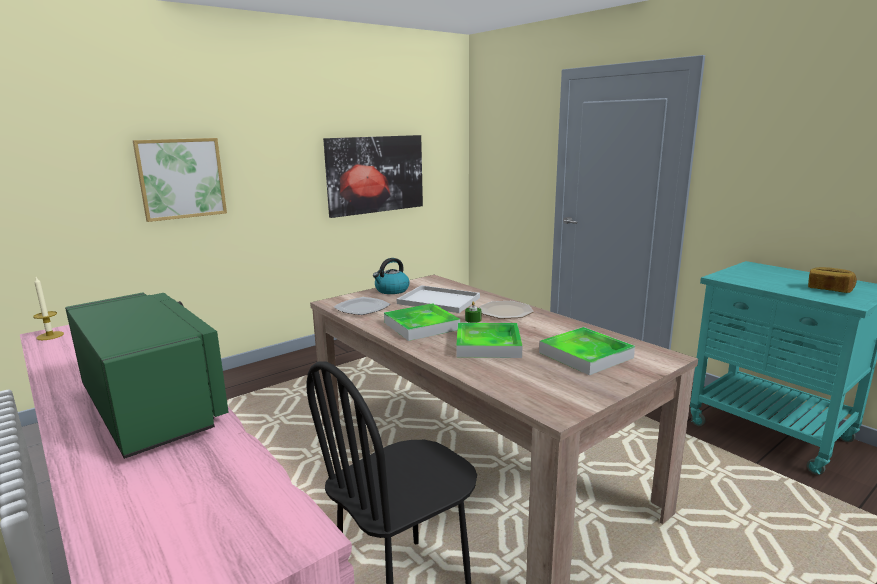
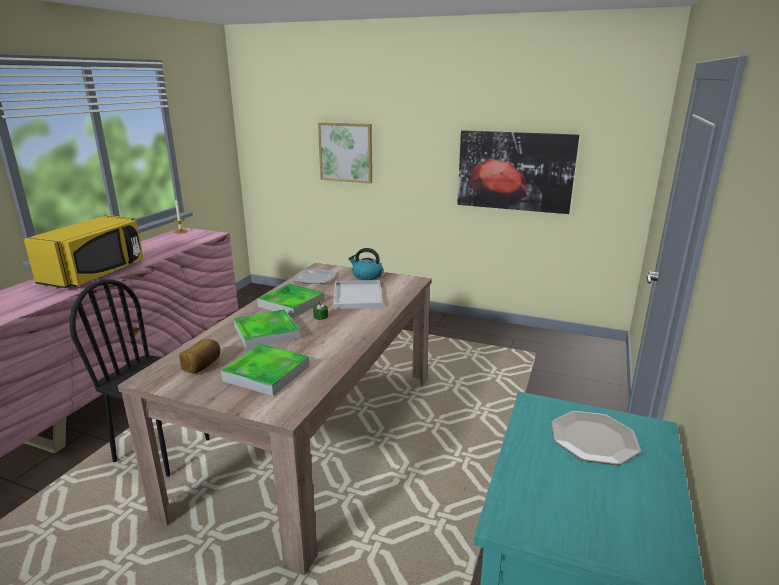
camera: 60 degrees right, 5 degrees up
green microwave [65,293,229,459] -> yellow microwave [24,215,144,288]
plate [479,301,534,319] -> plate moved to [551,411,641,465]
bread [808,267,857,293] -> bread moved to [179,339,220,373]

